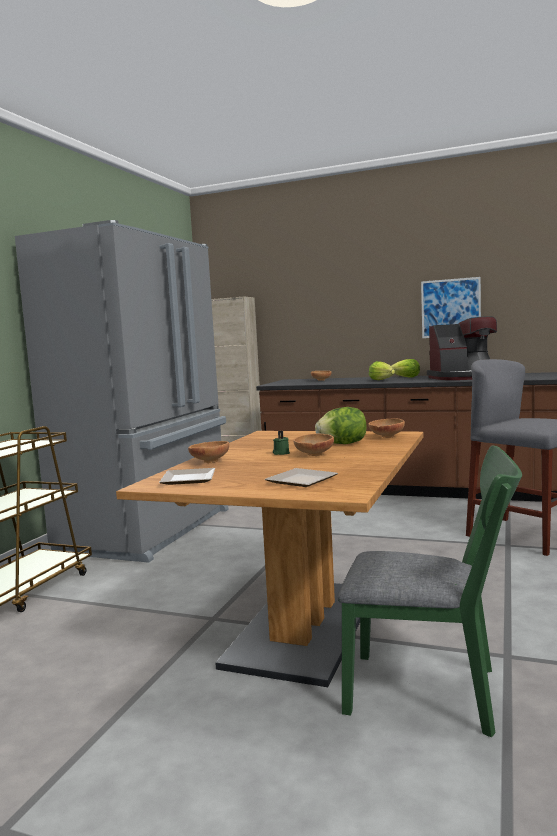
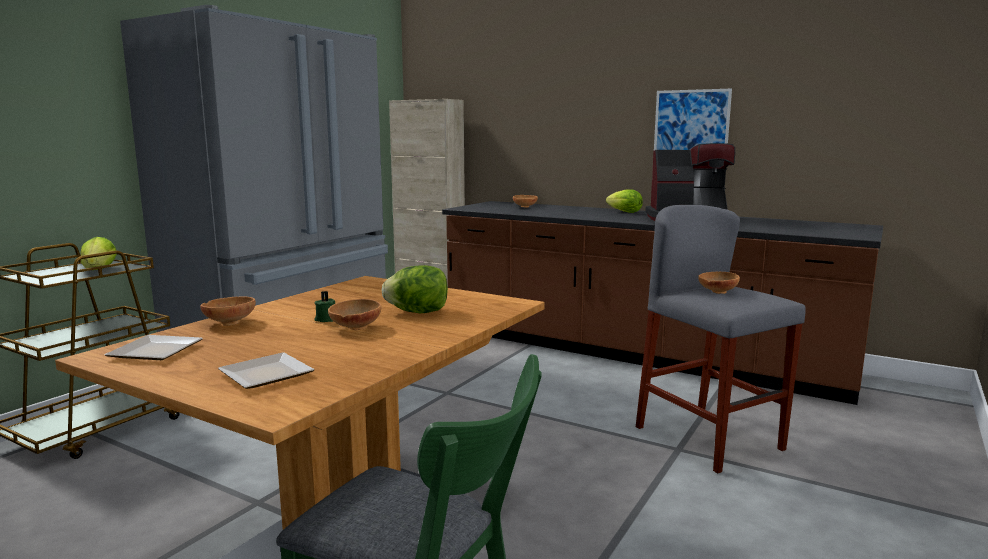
camera: 10 degrees right, 5 degrees up
brown bowl [368,418,405,438] -> brown bowl moved to [698,272,740,294]
lettuce [369,361,395,380] -> lettuce moved to [81,237,117,270]

